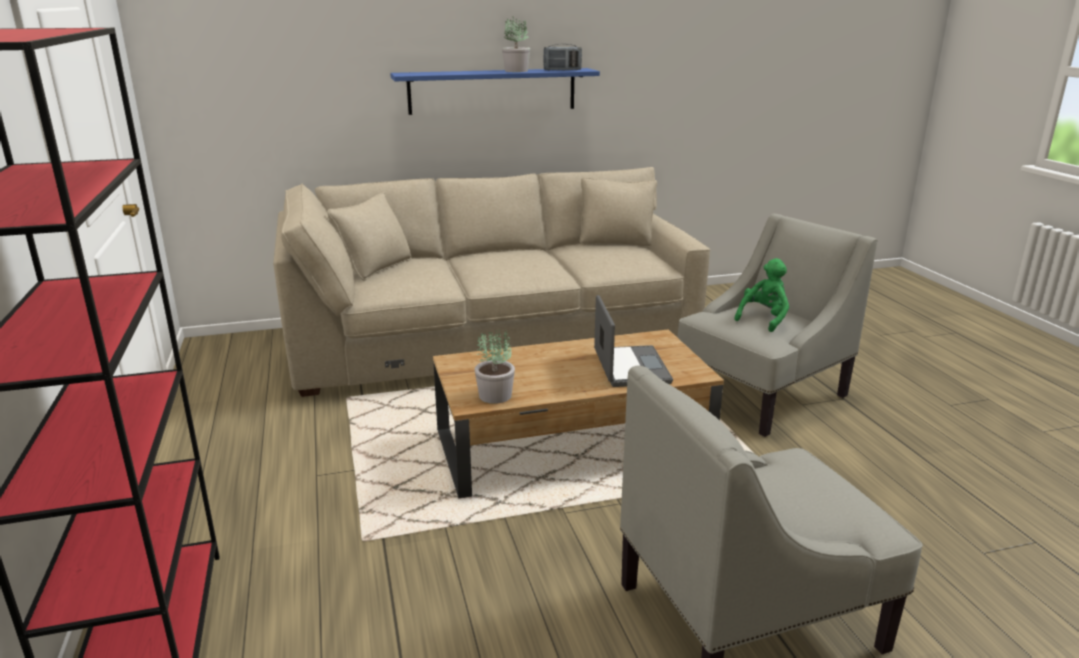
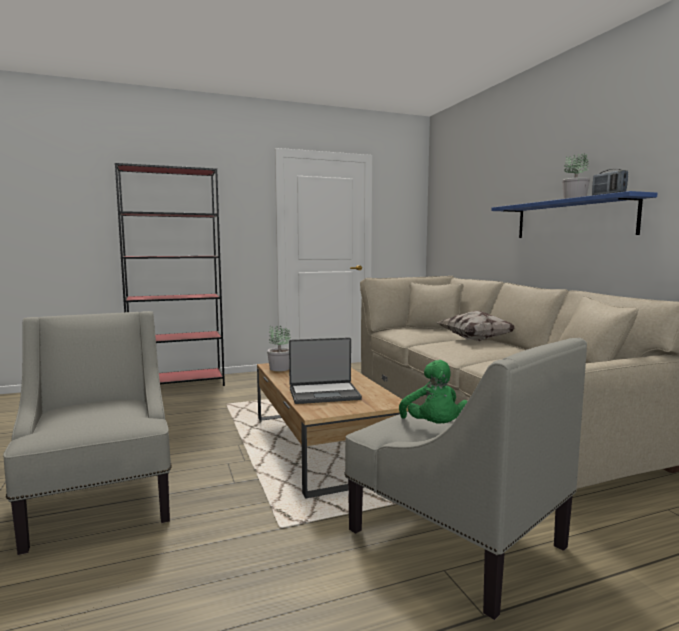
camera: 85 degrees right, 15 degrees down
green plush toy [734,258,789,332] -> green plush toy turned 45 degrees clockwise [399,360,468,424]
none -> pillow [437,311,514,341]

